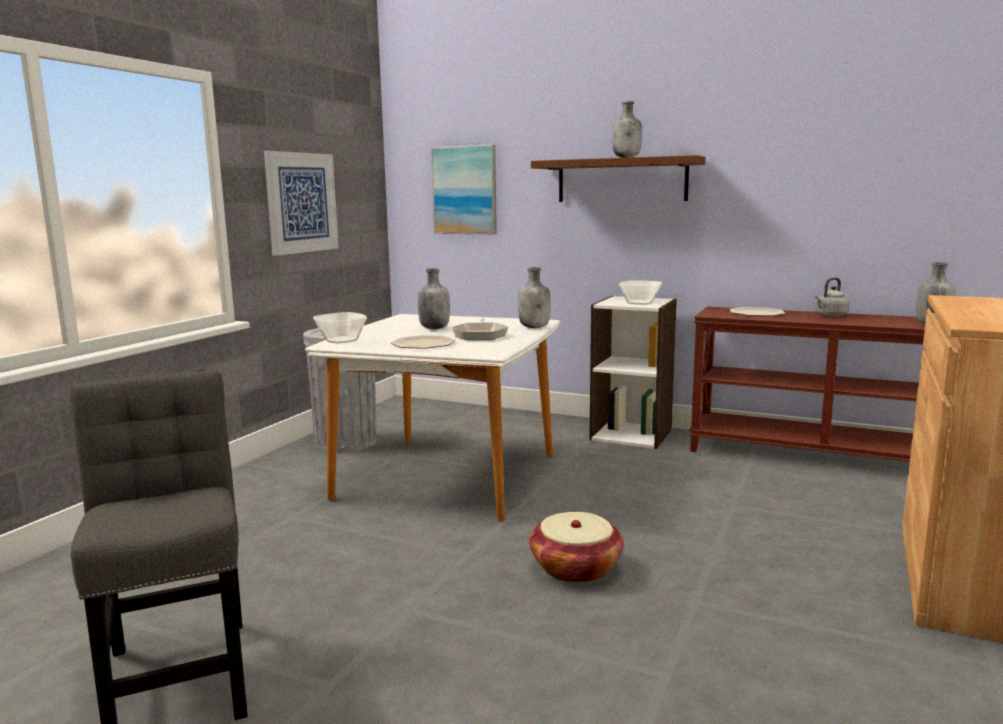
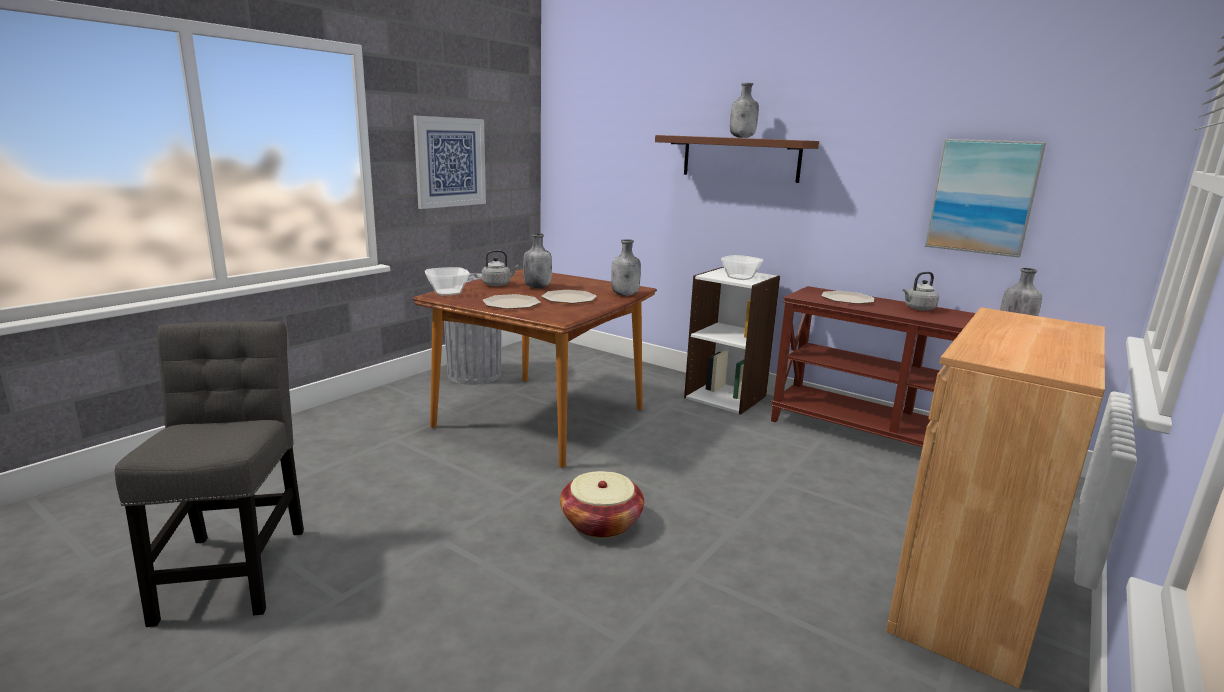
camera: 10 degrees right, 5 degrees up
white dining table [305,314,560,522] -> brown dining table [412,269,657,468]
picture [431,144,497,234] -> picture moved to [925,139,1046,258]
frying pan [451,318,508,340] -> plate [542,290,597,304]
none -> grey kettle [482,250,519,286]

